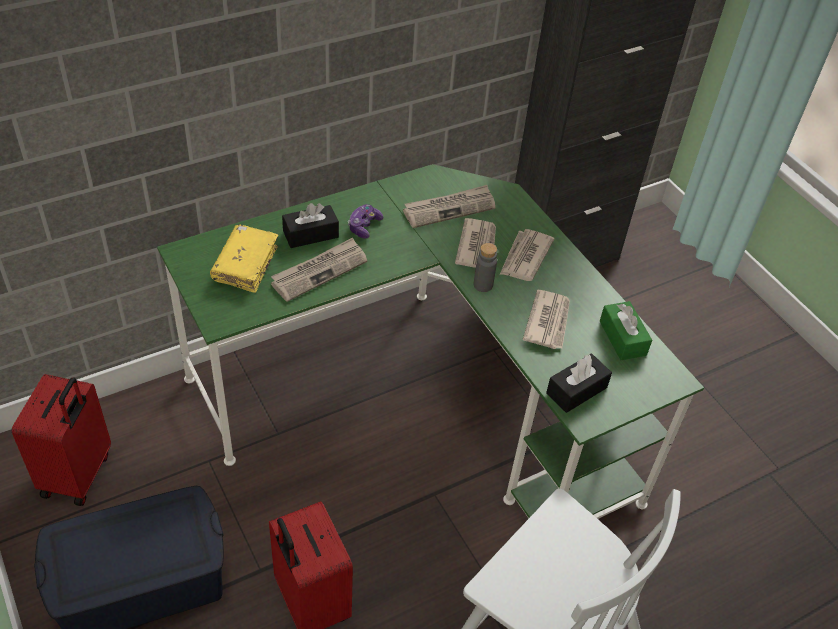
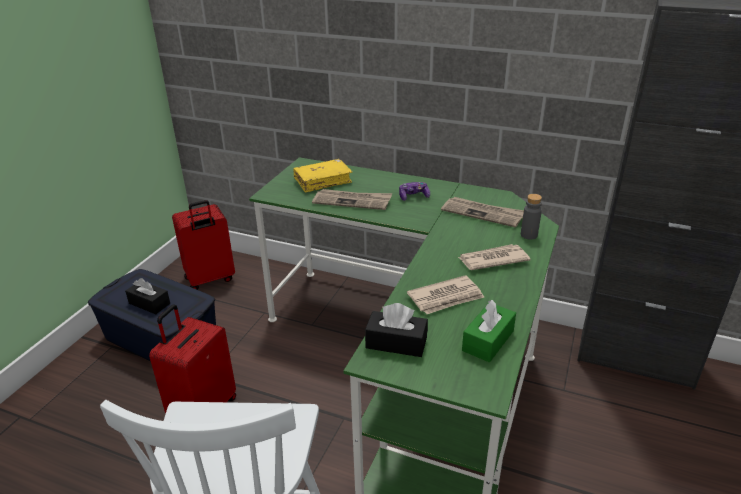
camera: 55 degrees right, 15 degrees down
black tissue box [282,203,339,248] -> black tissue box moved to [125,278,170,314]
newspaper [455,218,496,268] -> none
grey bottle [473,243,497,292] -> grey bottle moved to [521,194,542,239]

